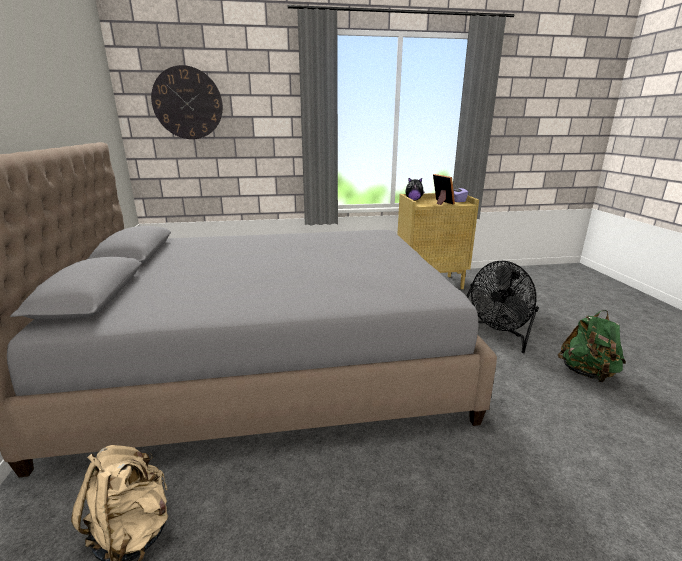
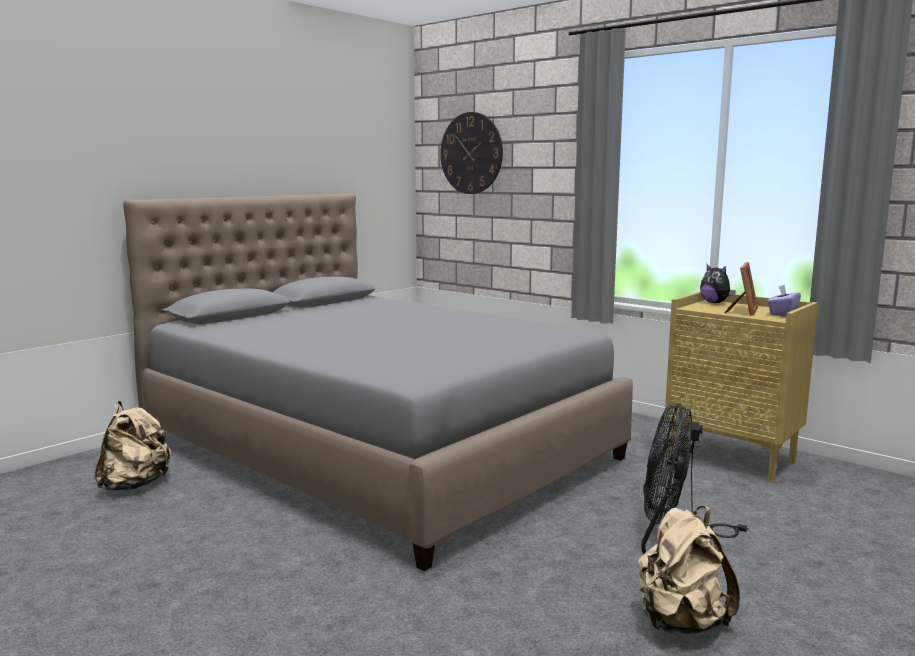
camera: 50 degrees right, 10 degrees down
green backpack [558,310,626,382] -> beige backpack [638,506,740,634]

